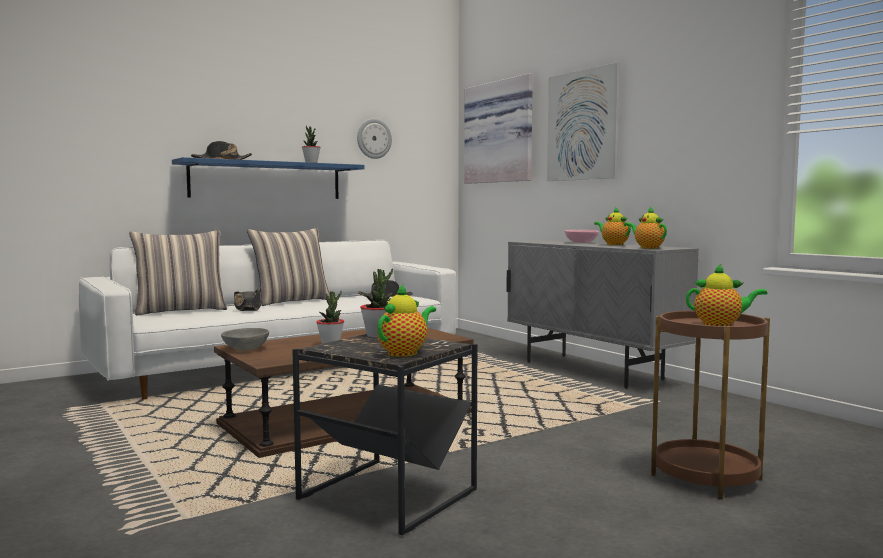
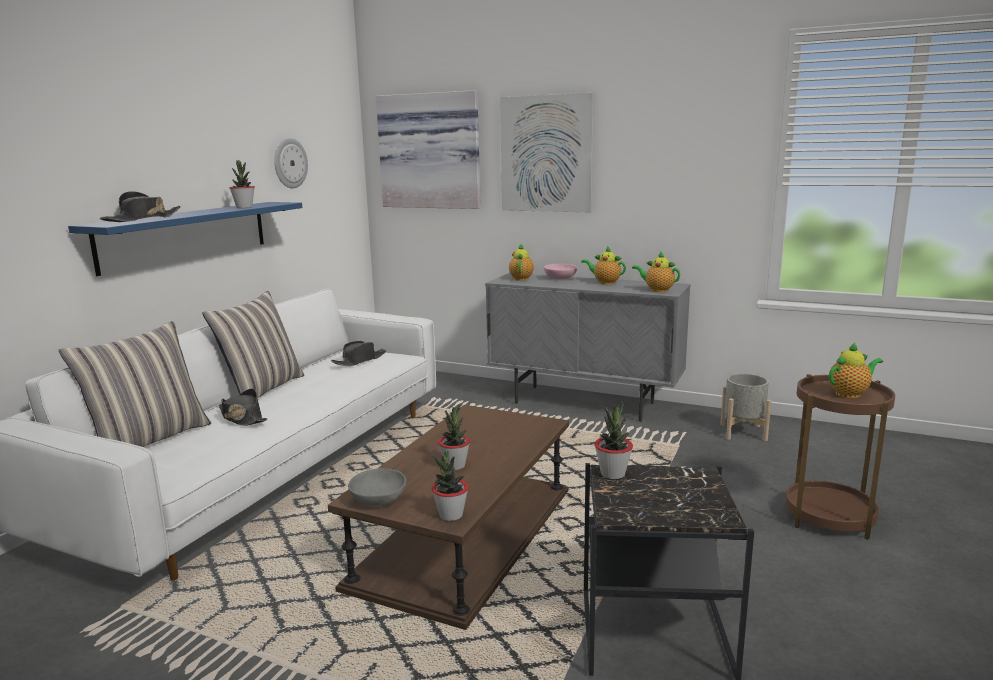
camera: 30 degrees left, 10 degrees up
teapot [377,284,436,357] -> teapot moved to [509,244,534,281]
none -> potted plant [431,451,469,521]
none -> grey planter [720,374,771,441]

